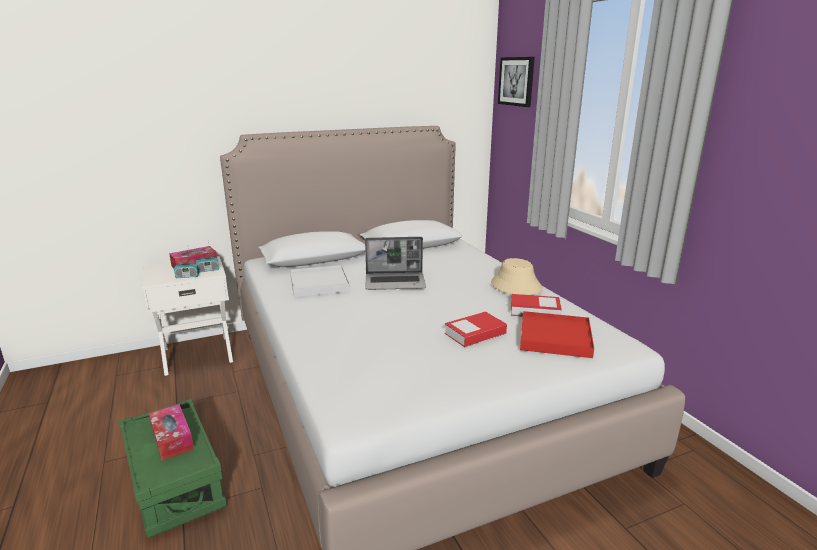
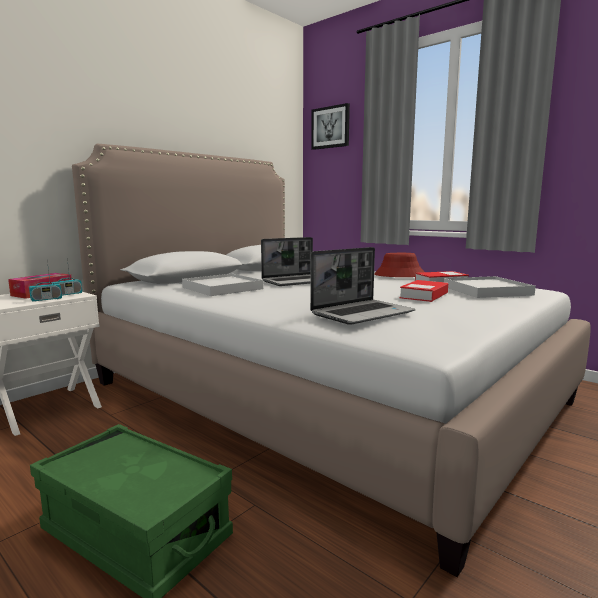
camera: 25 degrees left, 10 degrees down
tissue box [149,404,194,461] -> none
beige hat [491,258,543,295] -> red hat [374,253,424,277]
red tray [520,311,594,358] -> white tray [444,276,536,298]
none -> laptop [310,247,415,325]

